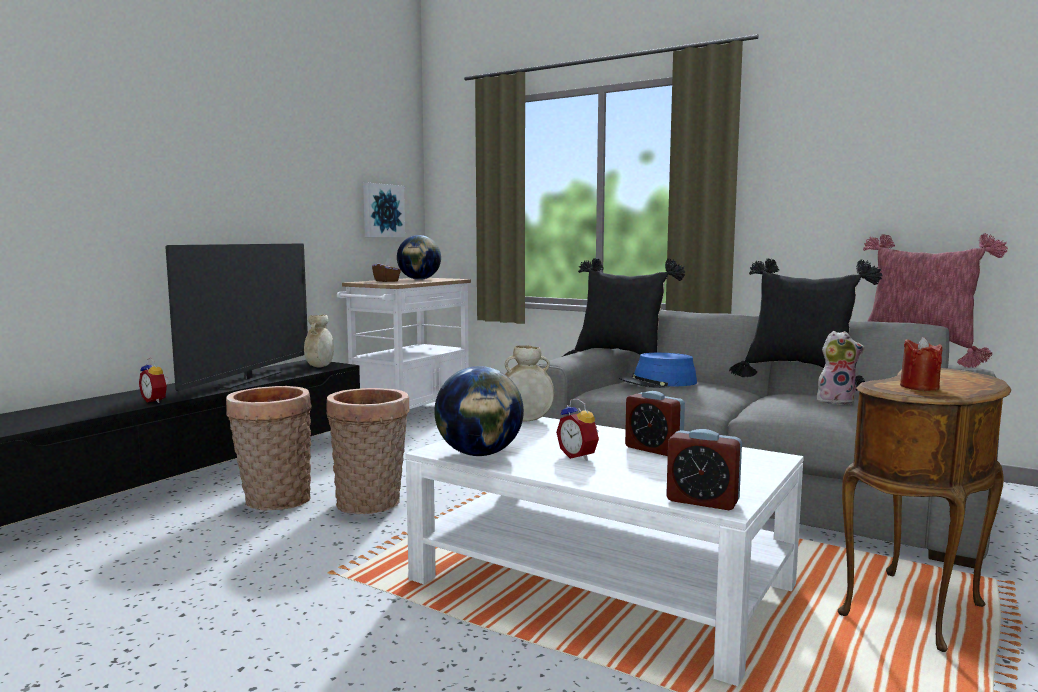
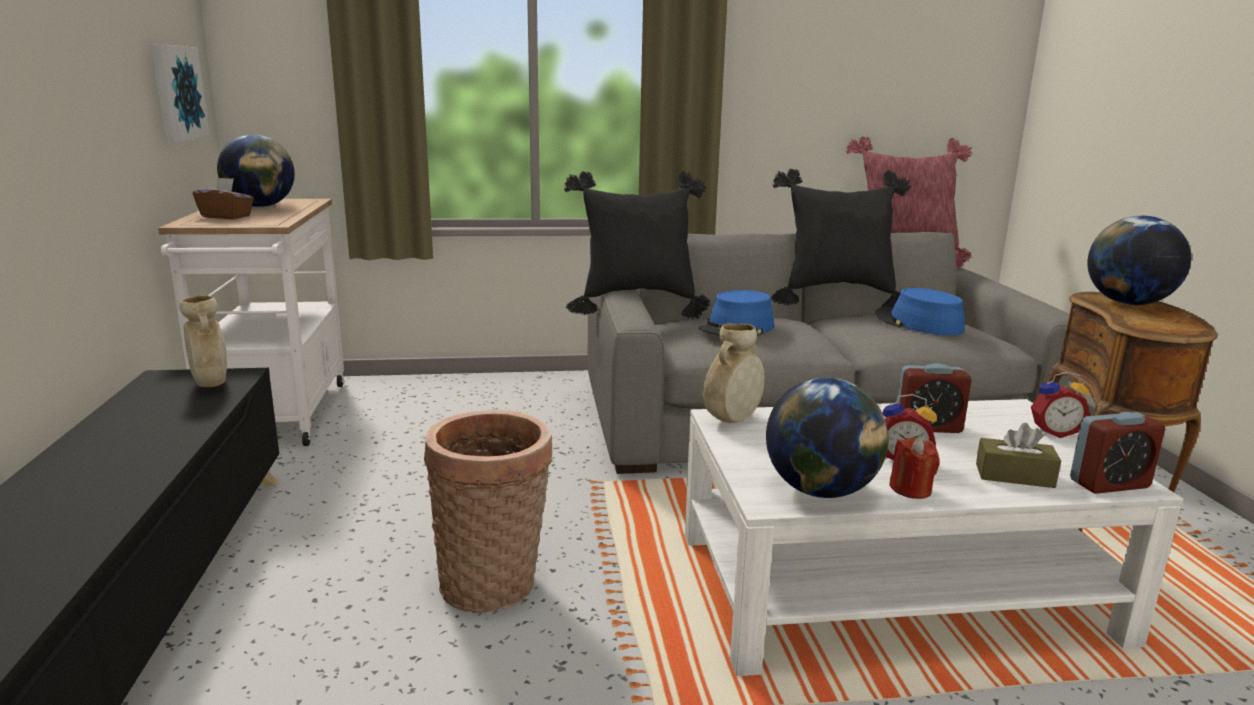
camera: 40 degrees left, 10 degrees up
alarm clock [139,358,169,403] -> alarm clock moved to [1031,372,1090,438]
television [166,243,308,391] -> none
basket [226,386,312,510] -> none
plush toy [817,331,865,405] -> blue hat [876,288,965,335]
red candle [900,337,942,391] -> red candle moved to [889,437,940,499]
none -> brown tissue box [976,423,1061,488]
none -> globe [1087,216,1191,305]

